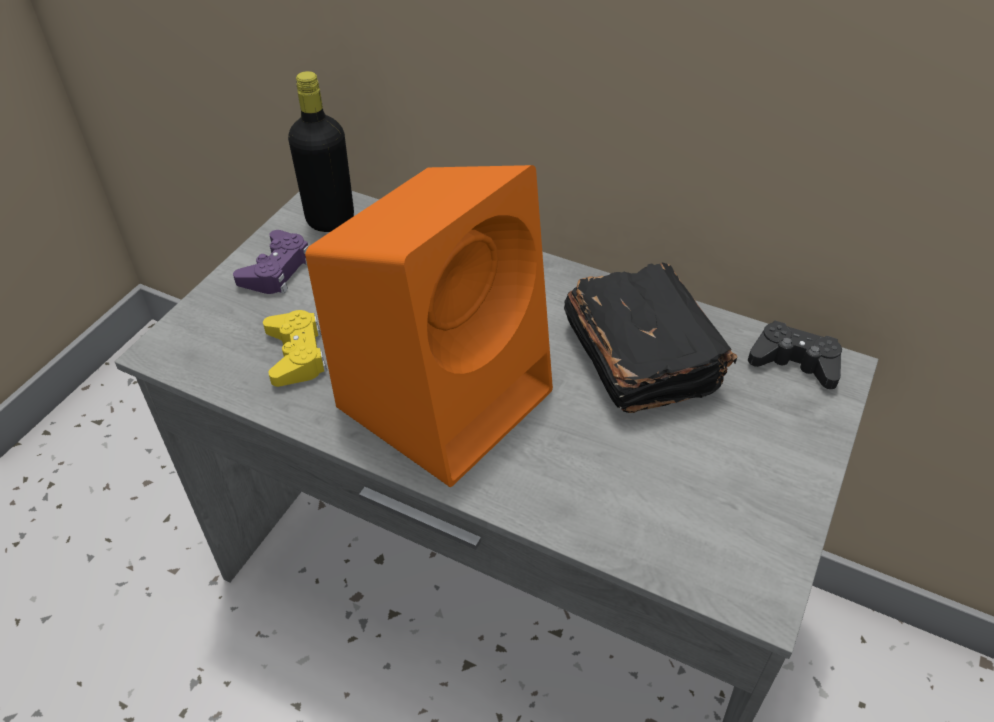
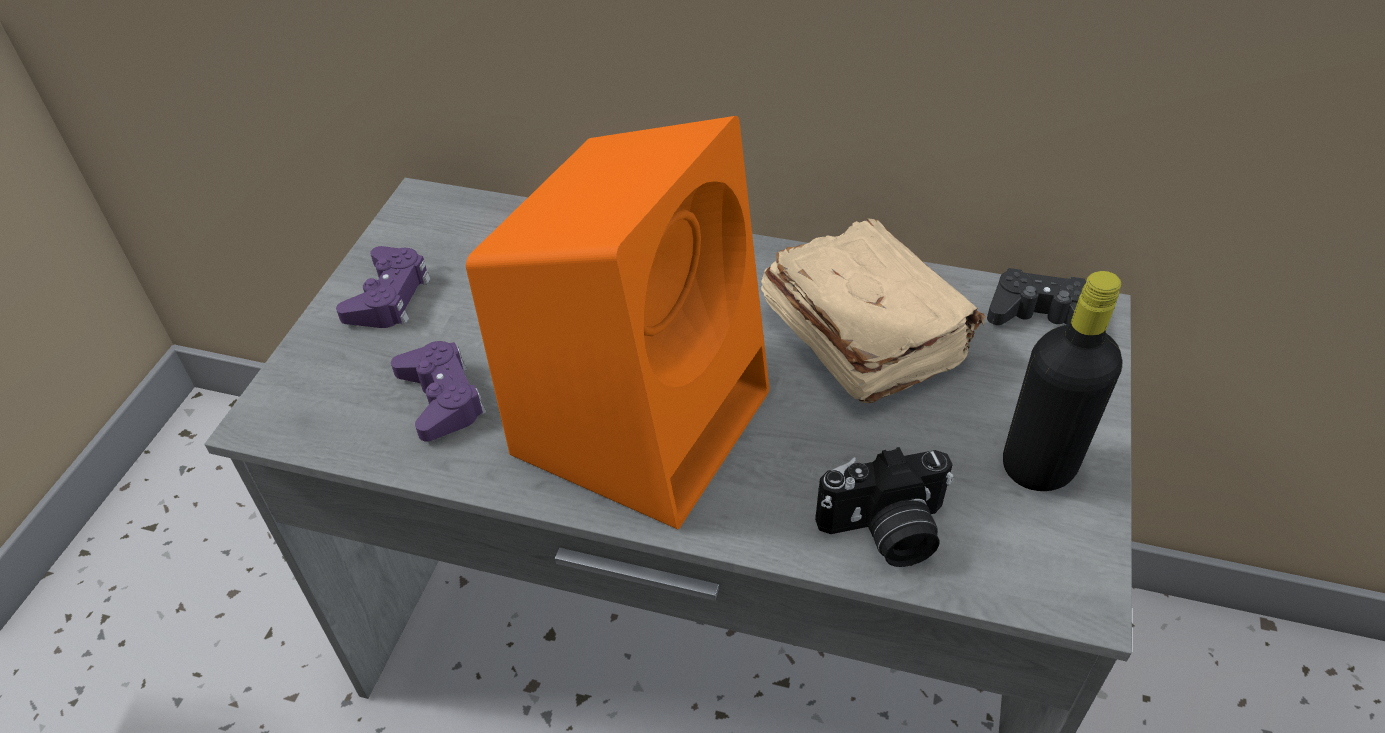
camera: 10 degrees left, 0 degrees up
yellow game controller [263,310,327,387] -> purple game controller [391,341,486,442]
black bottle [288,71,354,232] -> black bottle moved to [1003,271,1122,491]
black book [564,262,737,413] -> beige book [761,218,986,403]
none -> camera [815,447,954,567]

